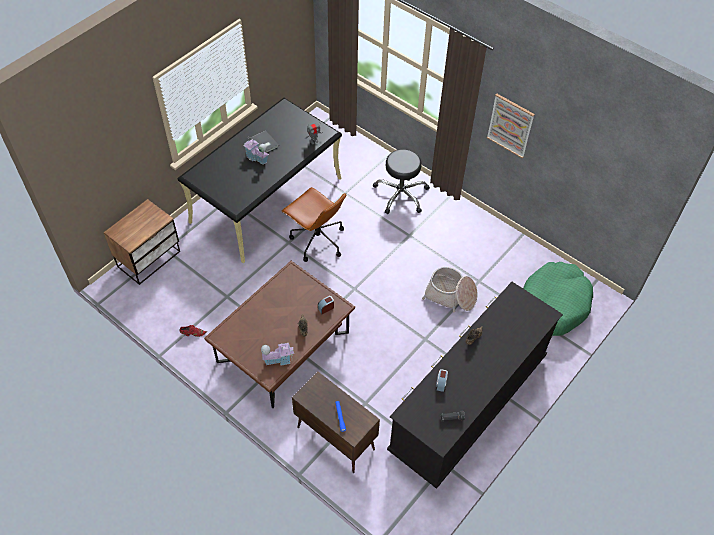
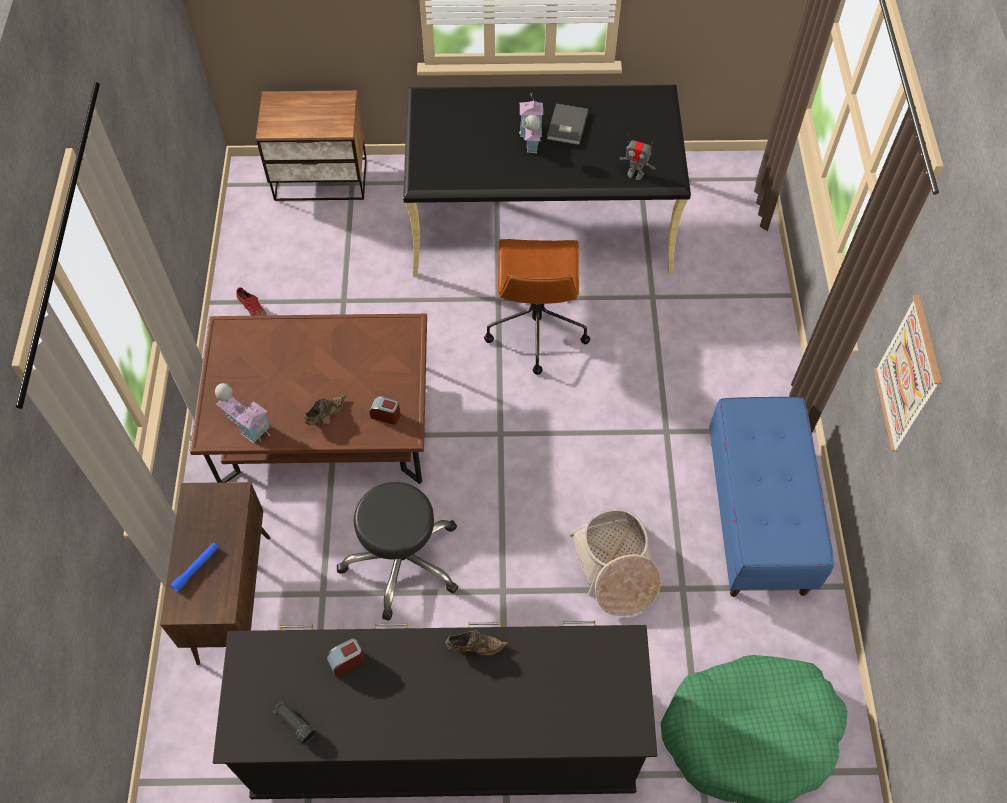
camera: 50 degrees right, 5 degrees up
black stool [373,149,430,214] -> black stool moved to [337,482,458,620]
none -> blue bench [709,397,834,597]

